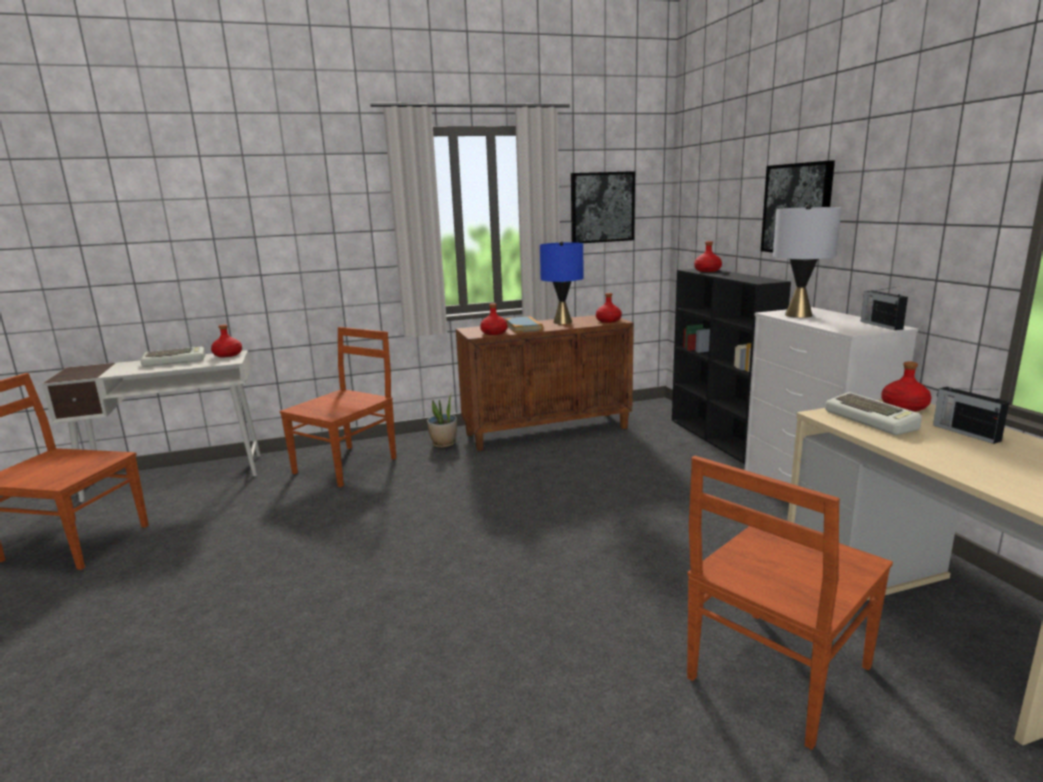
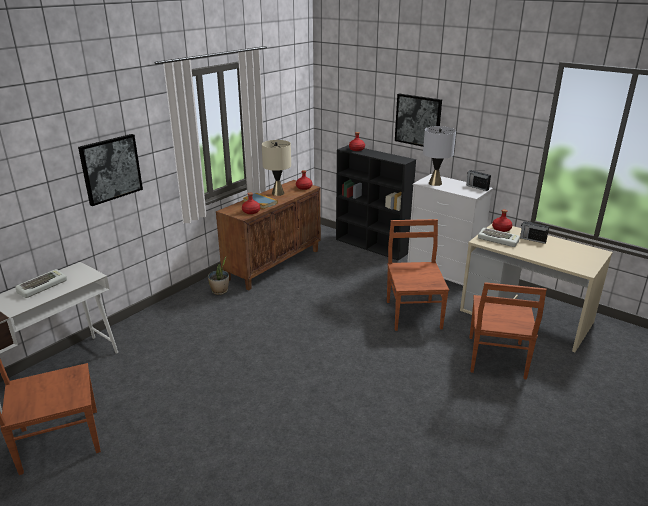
camera: 35 degrees left, 10 degrees up
red bottle [211,325,242,357] -> none
brown chair [279,327,396,487] -> brown chair moved to [387,219,449,331]
blue table lamp [540,241,584,324] -> beige table lamp [262,140,291,196]
picture [571,171,635,243] -> picture moved to [78,134,143,206]

